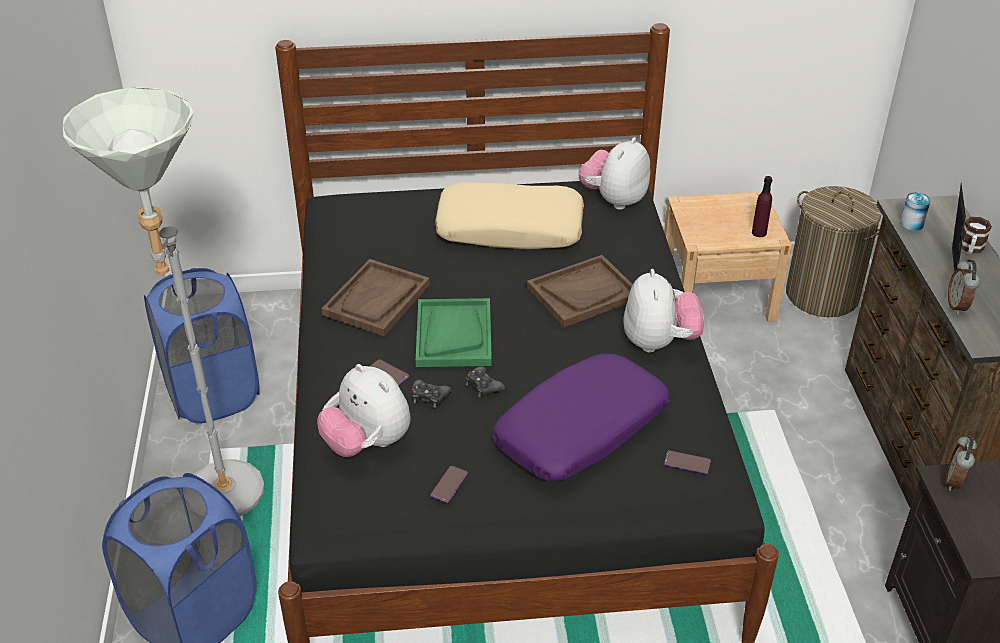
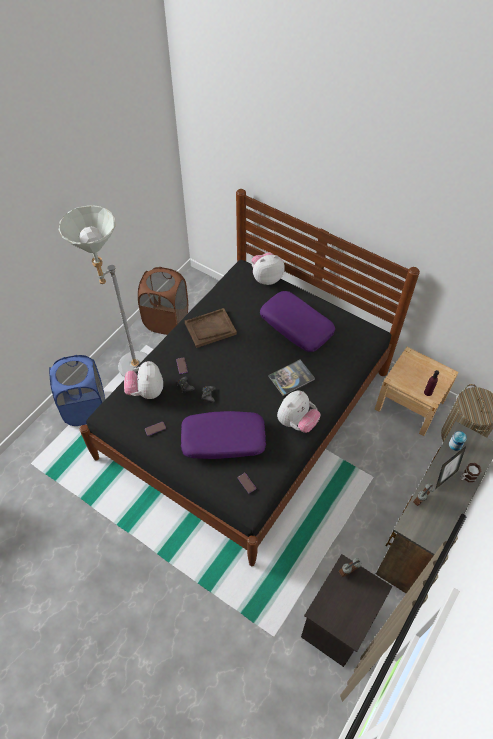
camera: 40 degrees right, 15 degrees up
blue laundry basket [144,268,260,424] -> brown laundry basket [138,267,188,335]
green tray [416,298,492,367] -> none
beige pillow [435,182,584,249] -> purple pillow [260,291,335,352]
brown tray [527,255,633,327] -> book [268,360,315,396]
plush toy [578,137,651,210] -> plush toy moved to [252,252,285,285]

